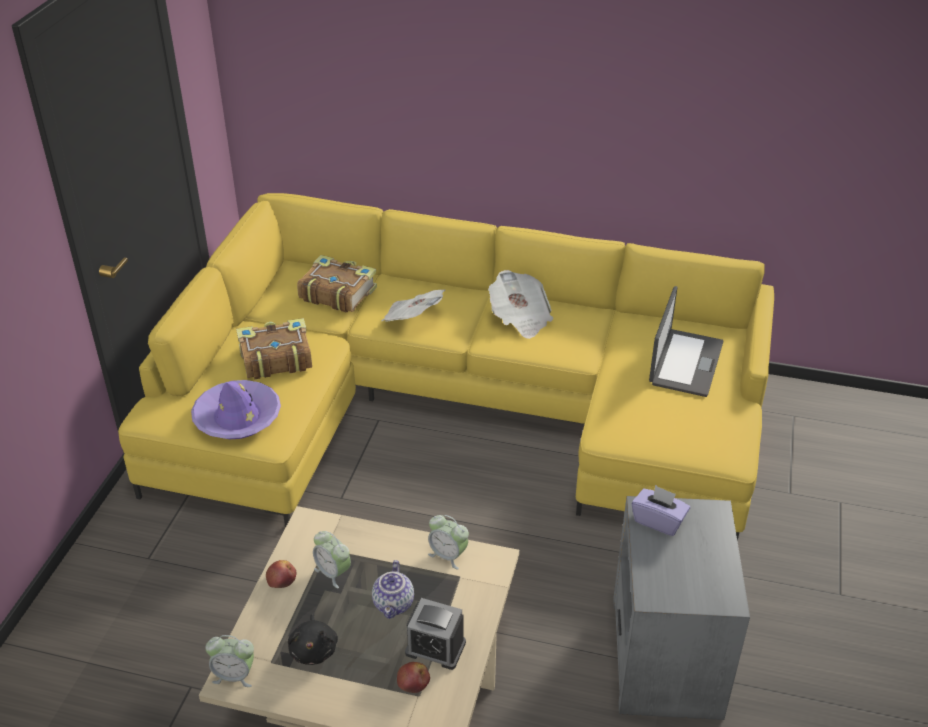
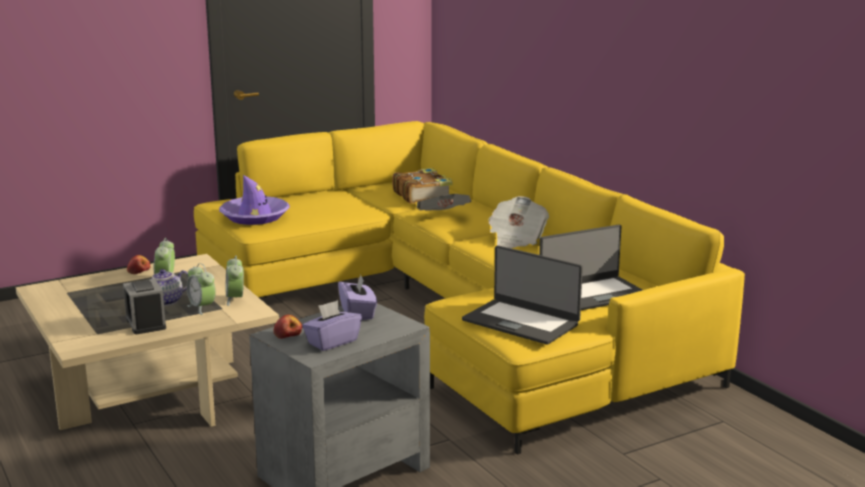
camera: 45 degrees right, 20 degrees down
alarm clock [205,635,254,687] -> alarm clock moved to [187,263,216,315]
book [236,318,312,379] -> none
black plush toy [288,614,338,665] -> none
apple [397,662,430,693] -> apple moved to [274,315,302,339]
none -> purple tissue box [302,300,362,351]
none -> laptop [462,245,583,345]

